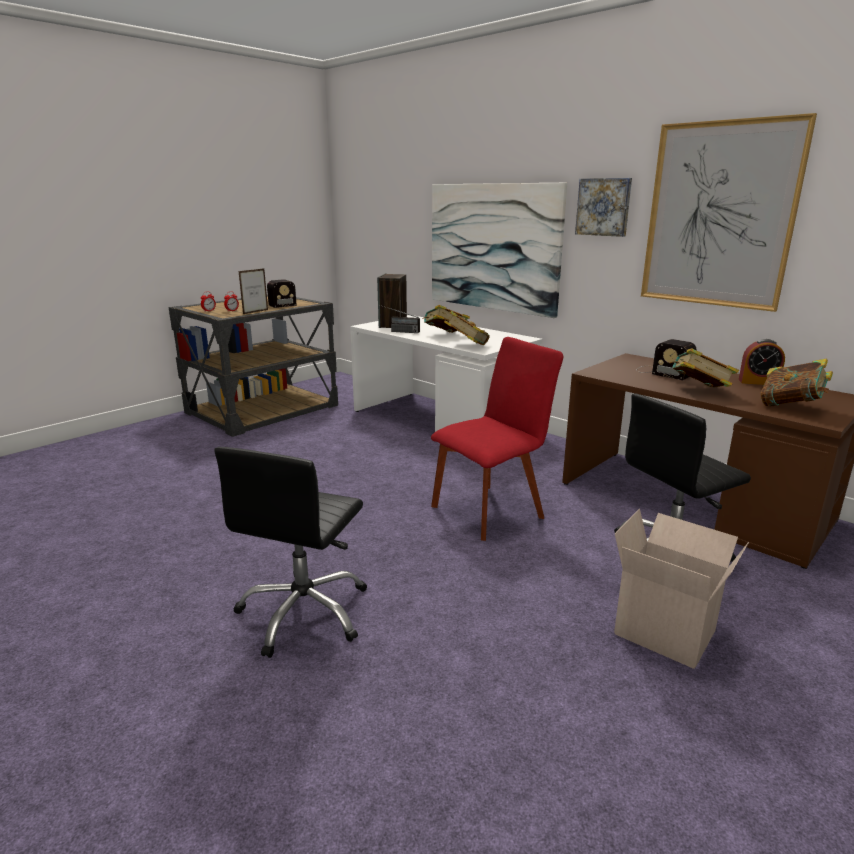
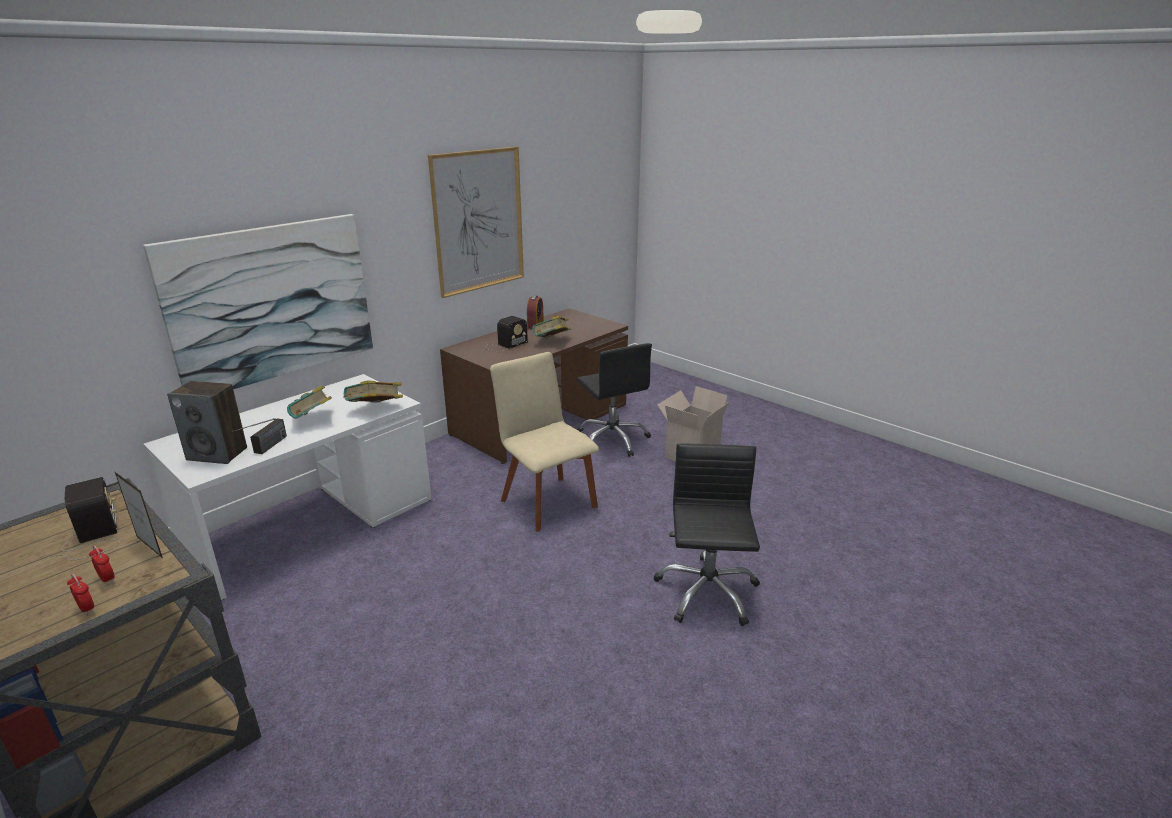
camera: 90 degrees left, 5 degrees up
black office chair [214,447,367,658] -> black office chair turned 105 degrees counterclockwise [654,444,760,626]
red chair [431,337,563,541] -> beige chair [490,352,599,532]
picture [575,178,632,237] -> none
book [760,358,833,407] -> none

